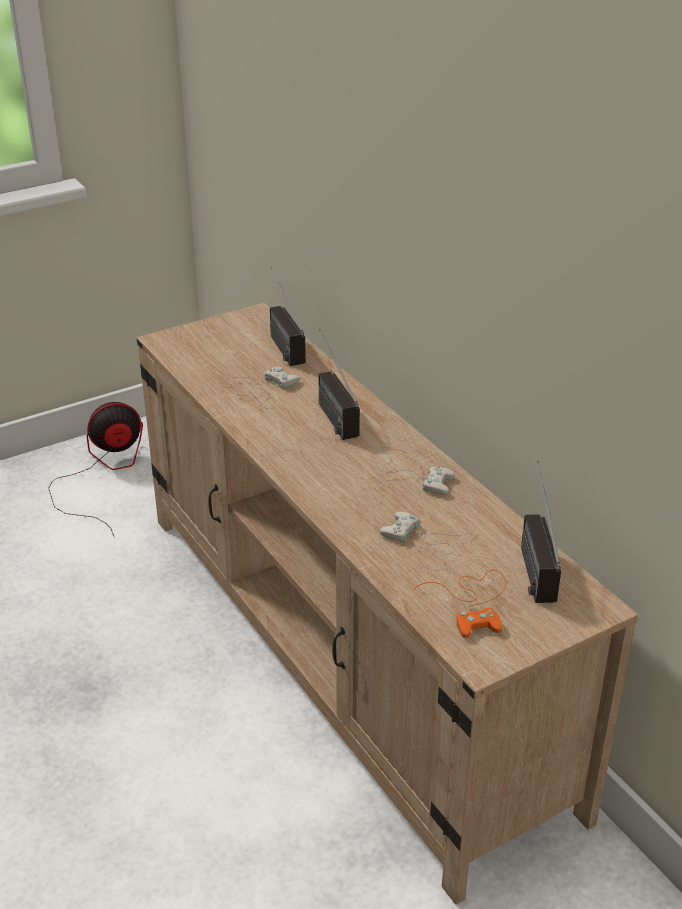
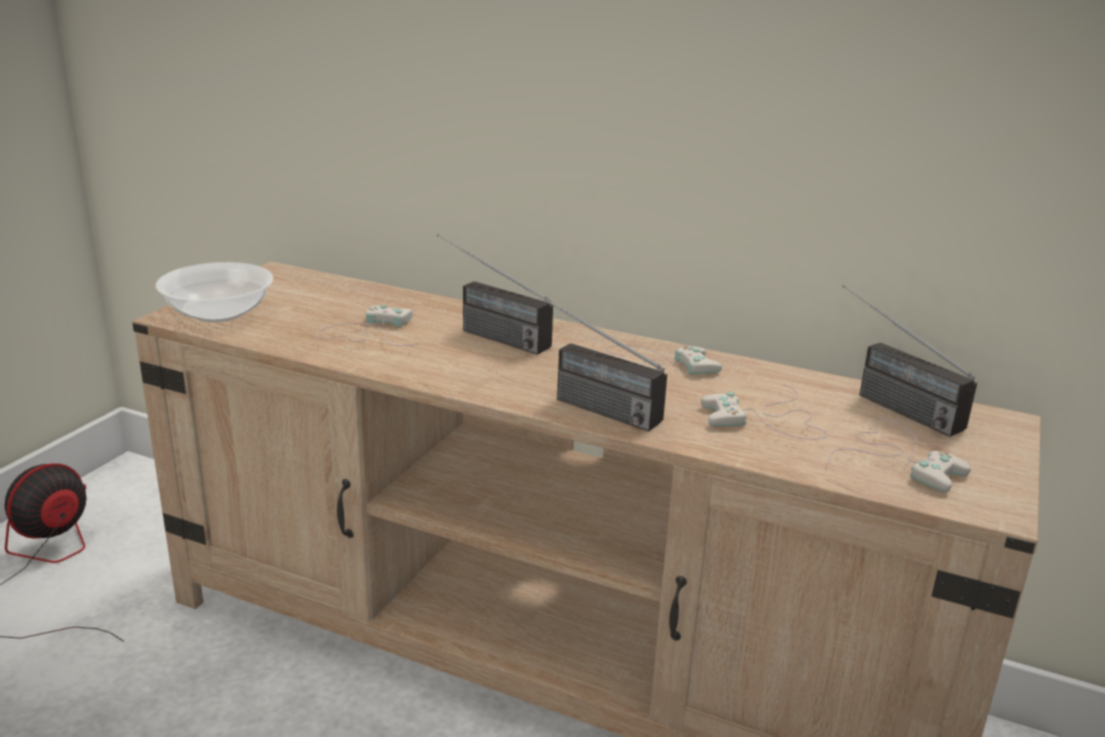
camera: 35 degrees left, 10 degrees down
radio [270,268,306,366] -> radio moved to [526,288,667,431]
orange game controller [413,570,506,638] -> white game controller [829,418,971,492]
none -> bowl [156,262,273,322]

